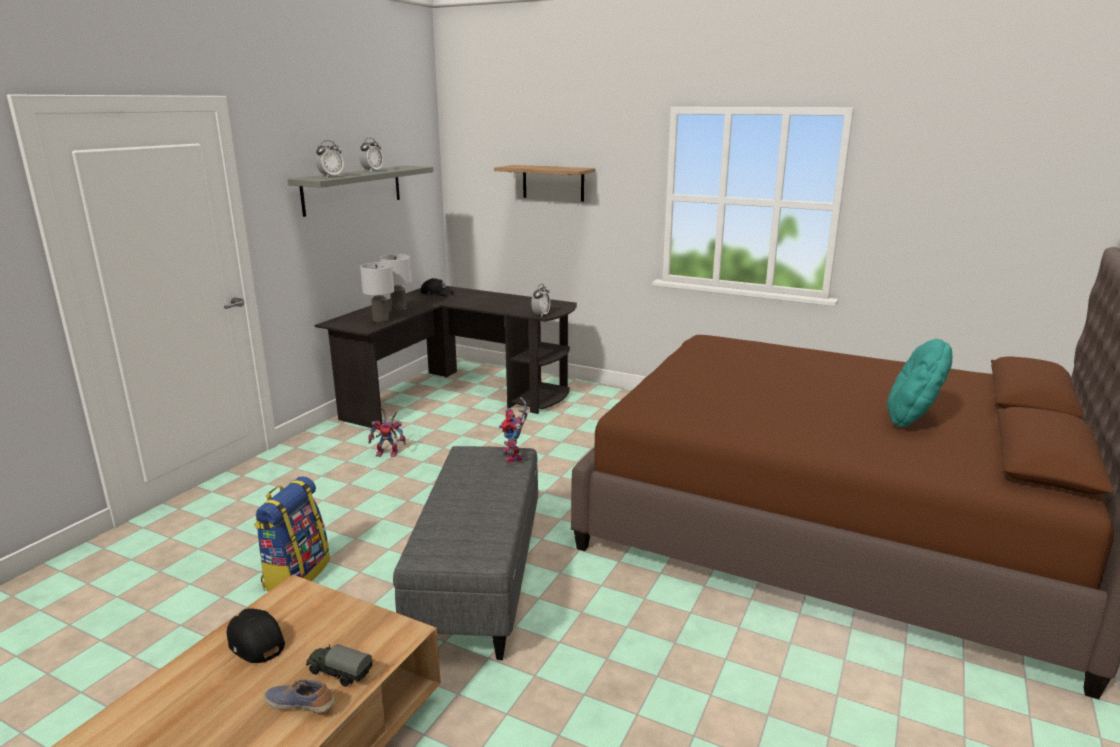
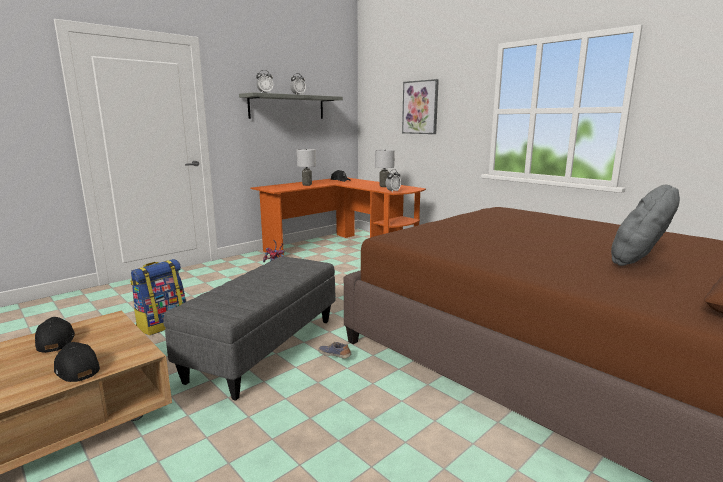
camera: 20 degrees right, 5 degrees down
shoe [264,679,335,713] -> shoe moved to [318,342,351,358]
toy truck [306,644,373,687] -> black cap [54,342,100,382]
black desk [314,286,577,430] -> orange desk [251,178,426,257]
white table lamp [360,262,394,323] -> white table lamp moved to [375,149,395,187]
shelf [494,165,595,202] -> picture [402,79,439,134]
toy robot [499,397,527,462] -> none
turquoise pillow [887,339,952,427] -> grey pillow [611,185,680,266]

